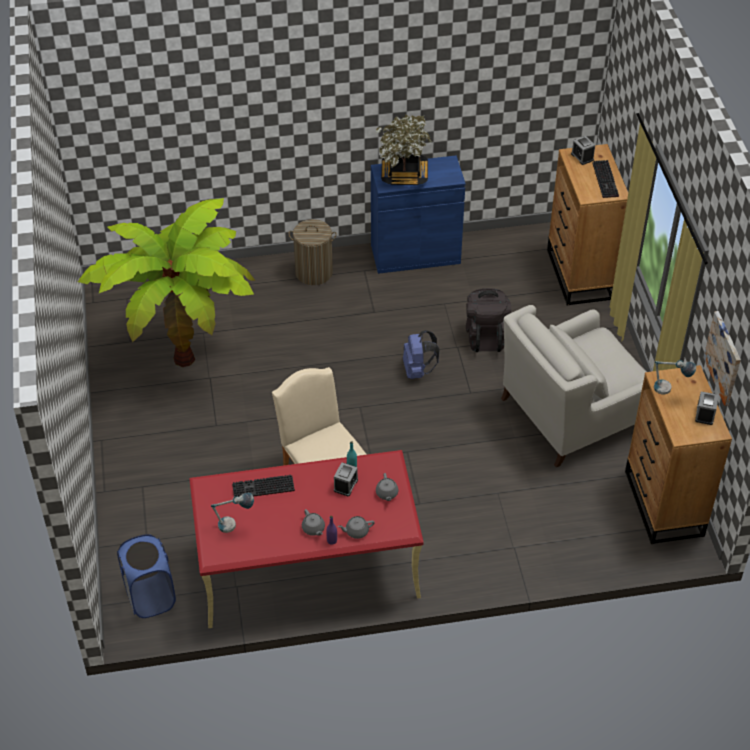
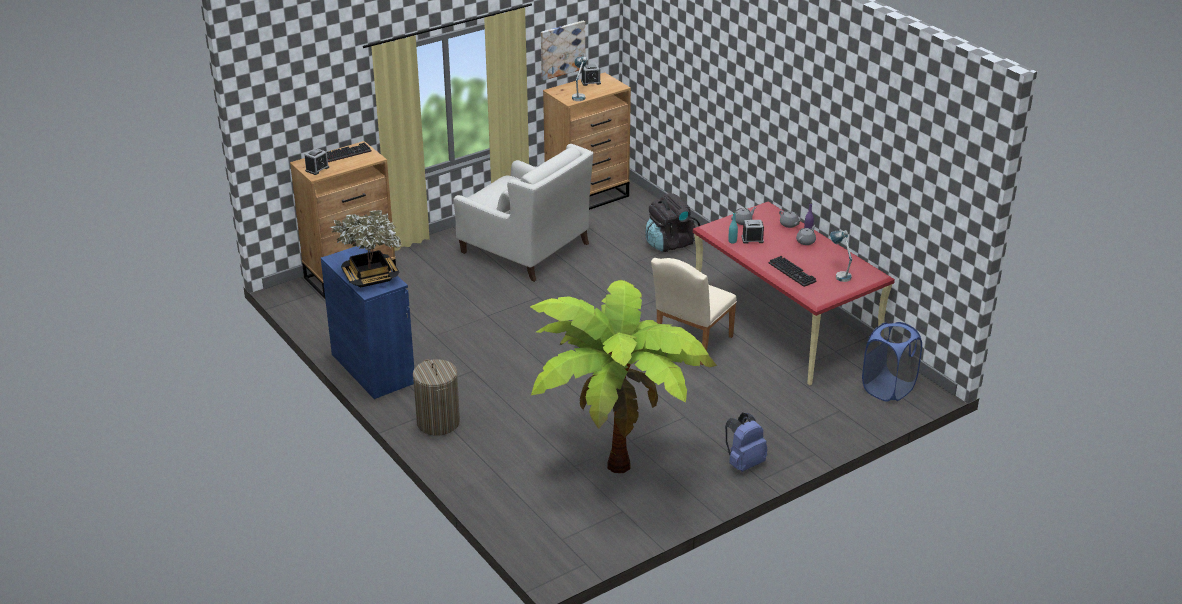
camera: 115 degrees left, 15 degrees down
blue backpack [403,330,439,379] -> blue backpack moved to [725,413,767,472]
black backpack [466,288,511,352] -> black backpack moved to [645,193,700,252]

